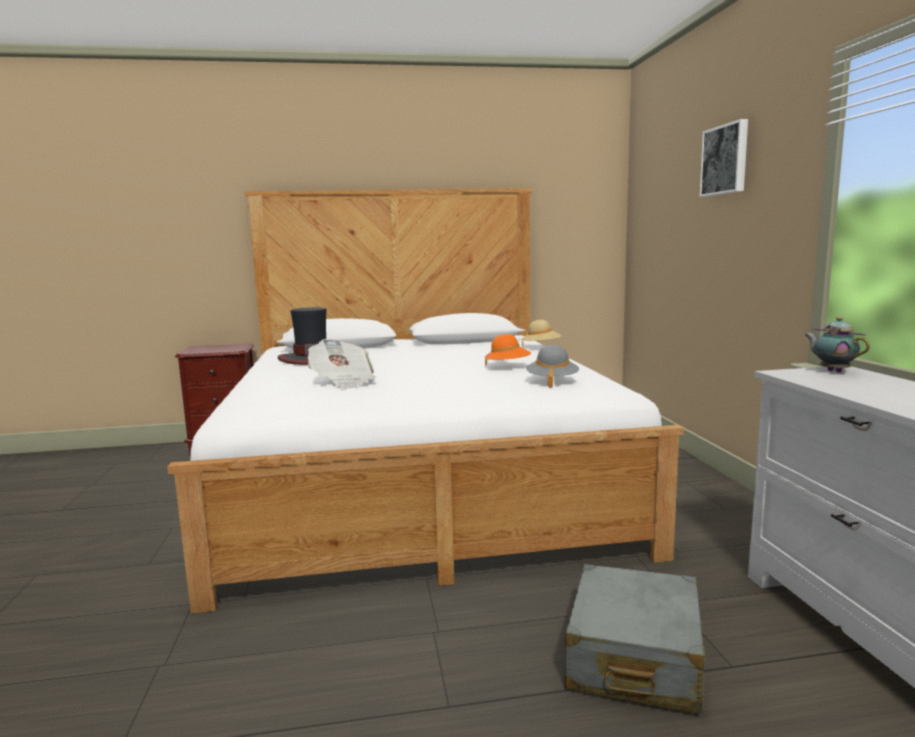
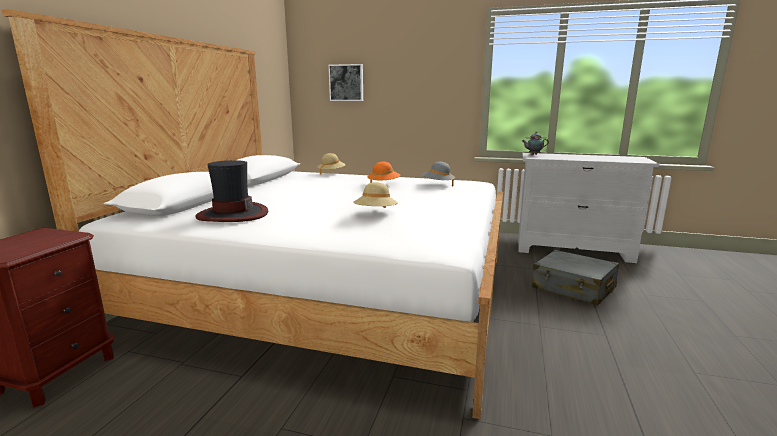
camera: 65 degrees left, 5 degrees up
newspaper [308,339,376,389] -> beige hat [353,182,398,208]
picture [700,119,748,197] -> picture moved to [328,64,363,101]

